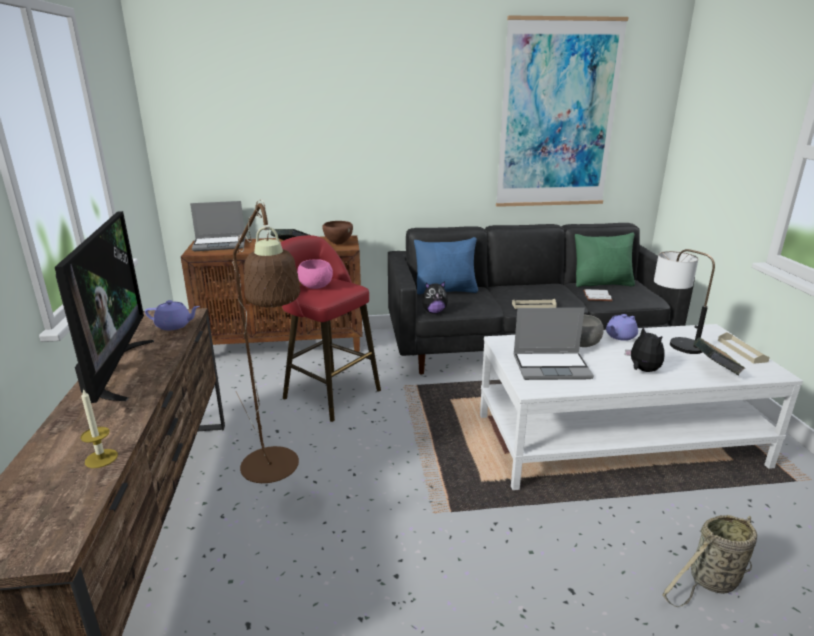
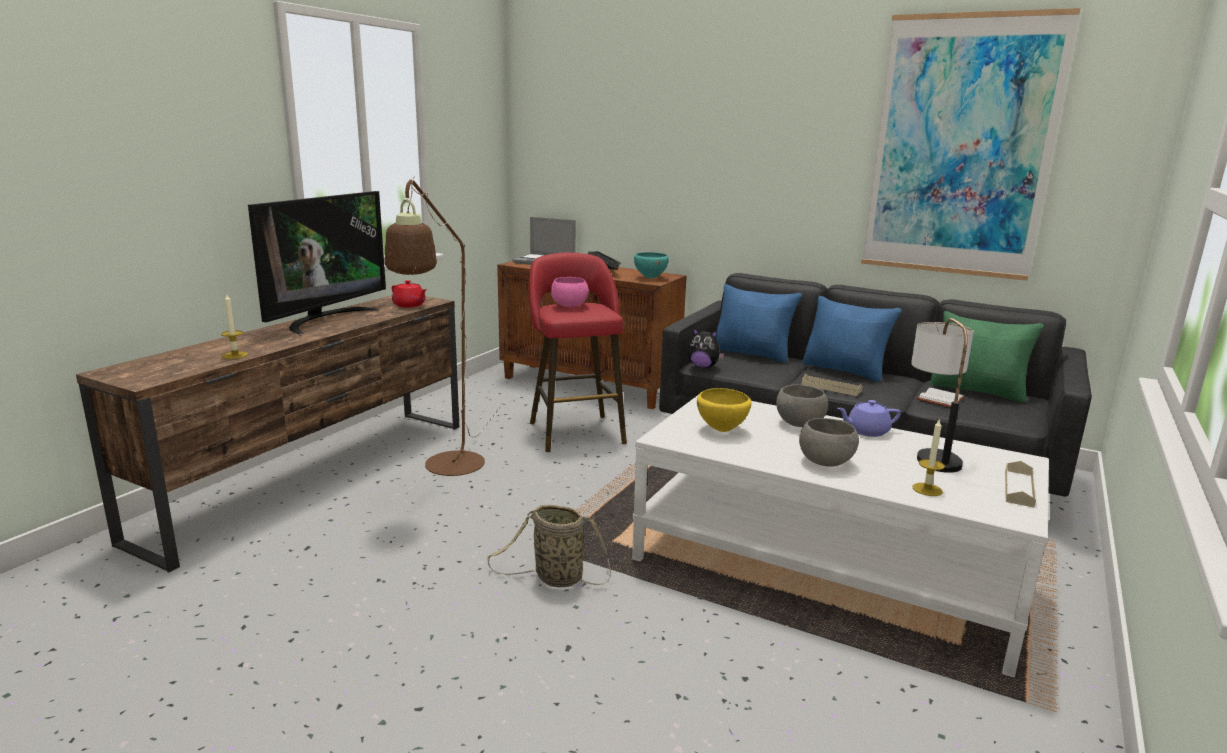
camera: 35 degrees right, 5 degrees down
purple teapot [145,300,200,331] -> red teapot [392,280,427,307]
brown bowl [322,221,353,244] -> turquoise bowl [634,252,669,279]
laptop [513,308,594,380] -> yellow bowl [697,388,751,432]
plush toy [625,327,665,372] -> grey bowl [799,418,859,466]
basket [663,515,757,607] -> basket moved to [487,505,611,587]
book [693,338,746,375] -> candle [913,418,945,496]
none -> blue pillow [802,296,902,382]

